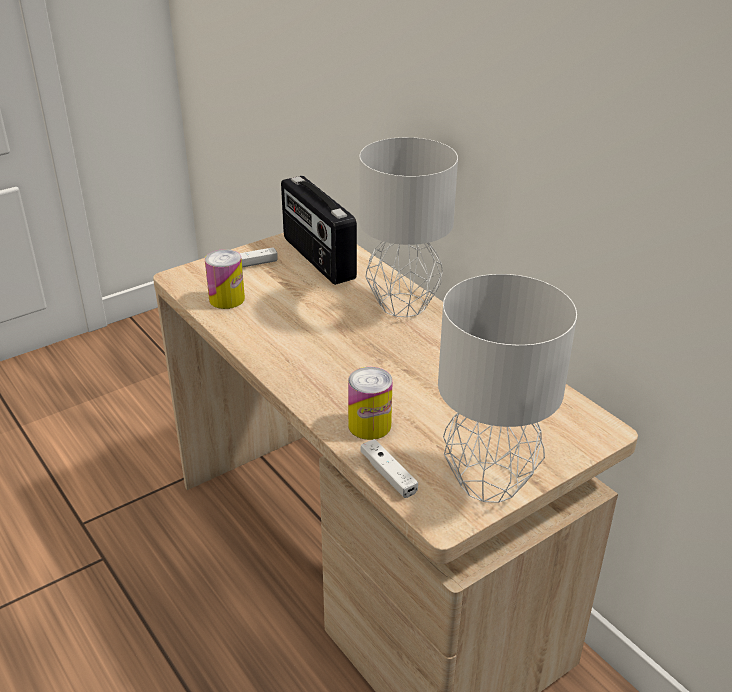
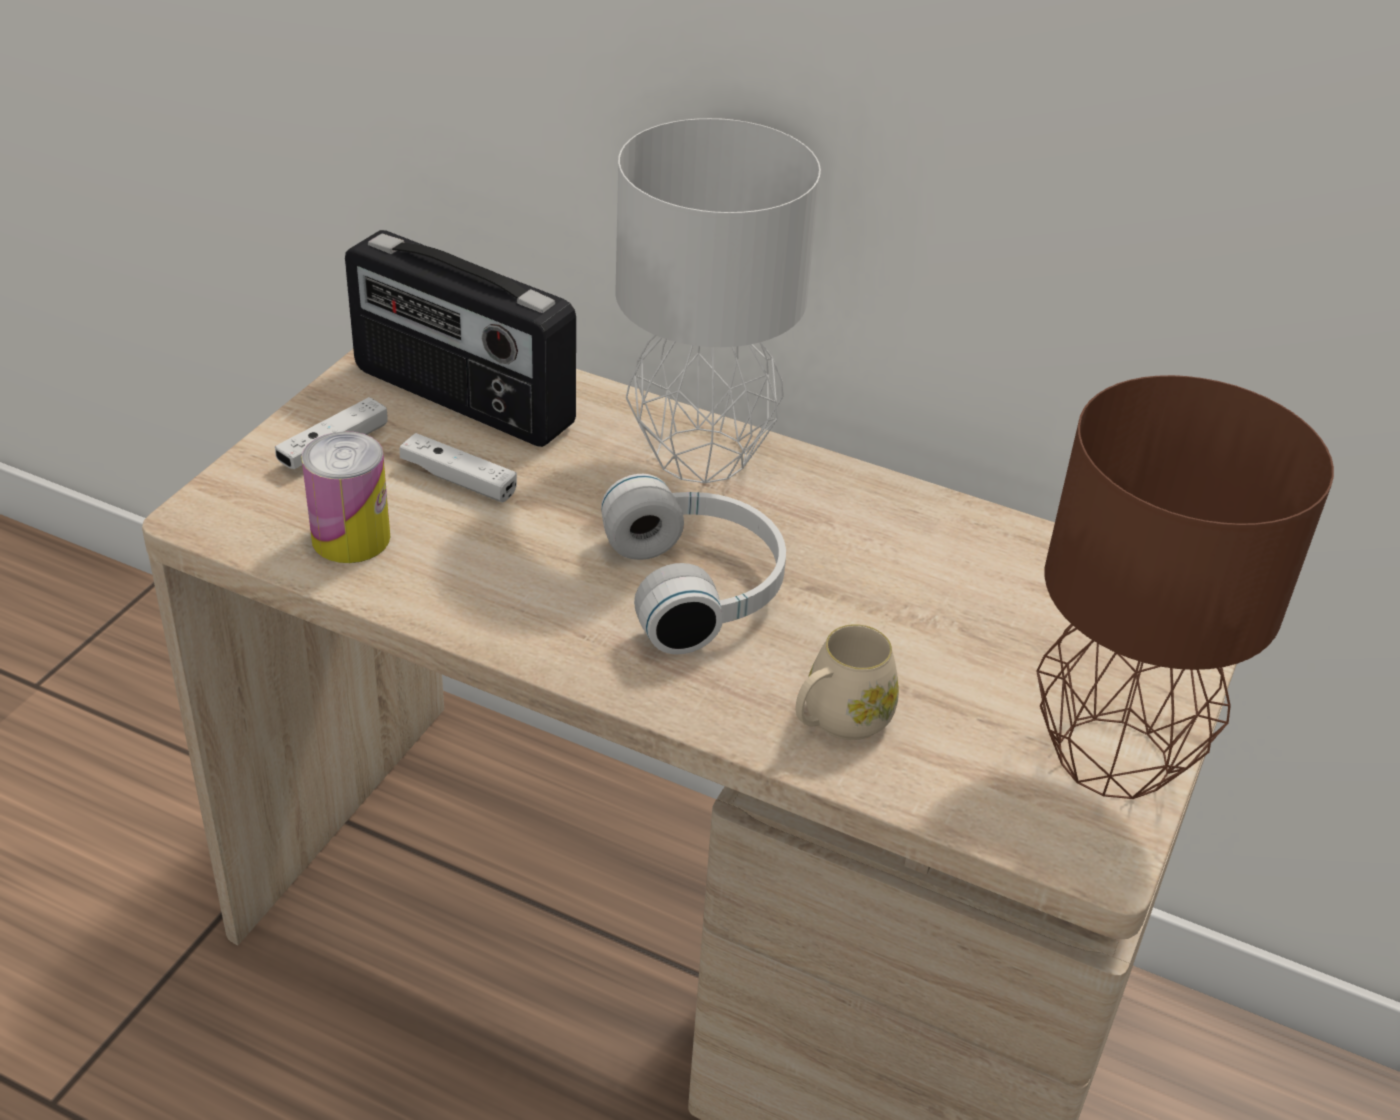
camera: 30 degrees left, 5 degrees up
can [348,367,393,440] -> beige mug [796,624,899,740]
white game controller [360,439,418,498] -> white game controller moved to [400,433,517,502]
grey table lamp [438,274,577,503] -> brown table lamp [1036,375,1334,799]
none -> white headphones [601,474,786,654]

